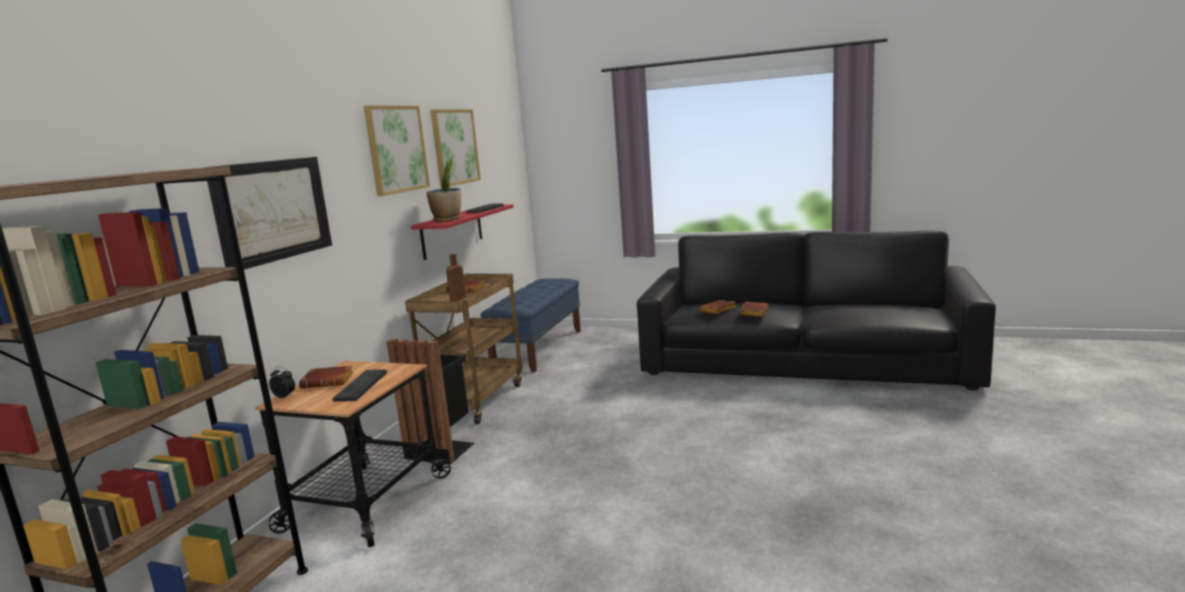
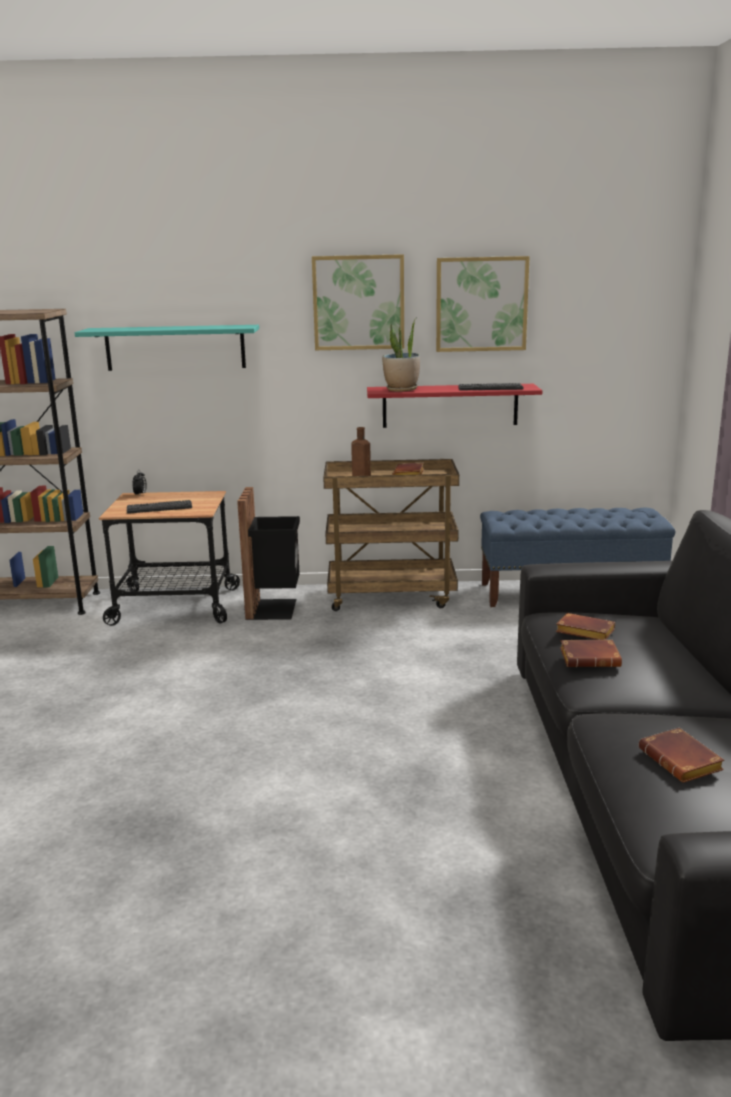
camera: 70 degrees right, 5 degrees up
picture [204,157,332,270] -> turquoise shelf [75,325,259,371]
brown book [299,366,354,388] -> brown book moved to [639,727,725,783]

